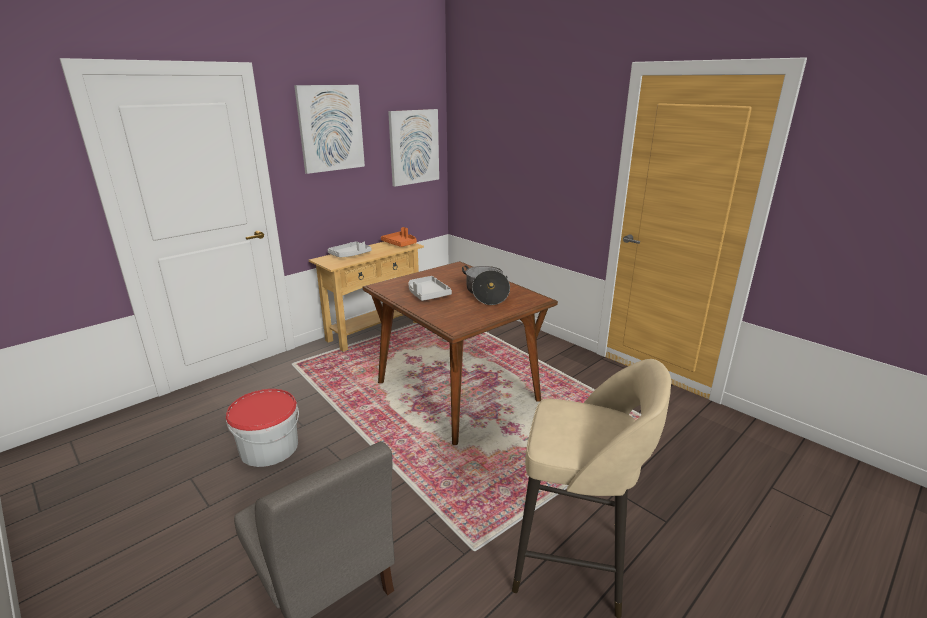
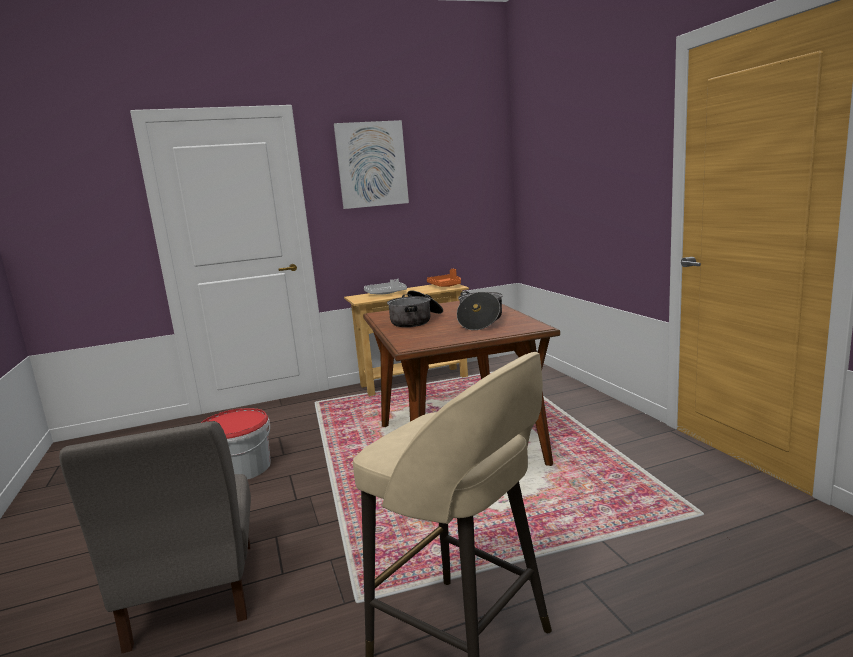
camera: 25 degrees right, 10 degrees down
picture [388,109,439,187] -> none
grey tray [409,276,452,301] -> cooking pot [387,290,443,327]

